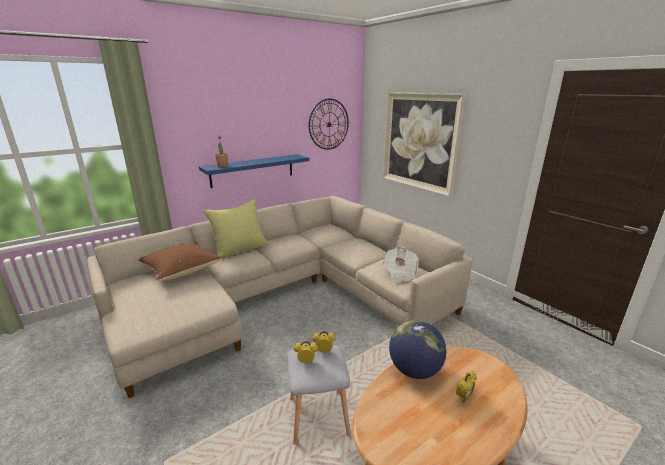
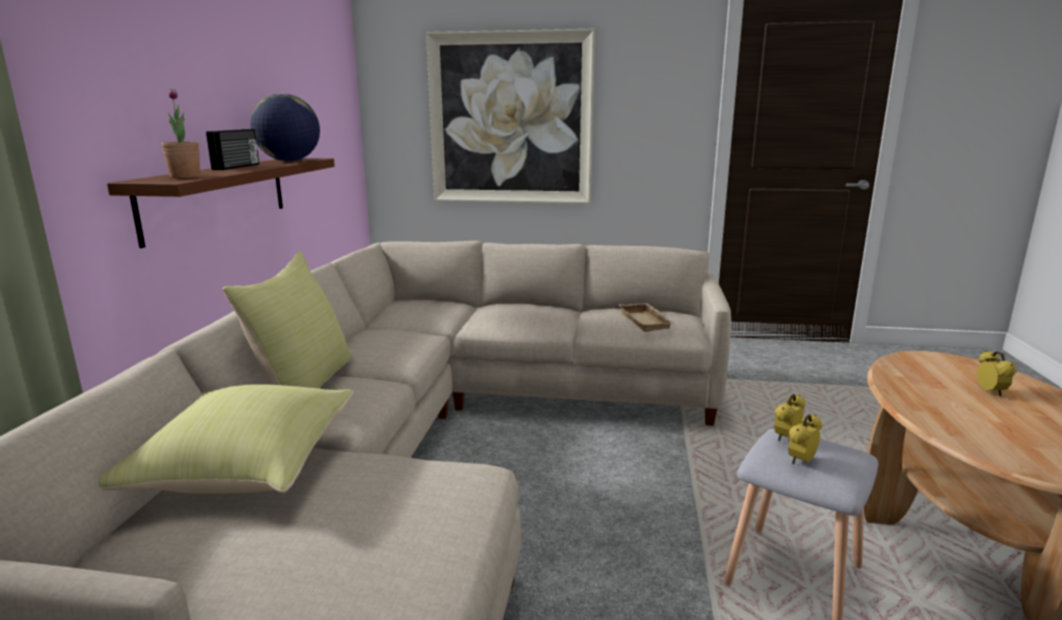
camera: 45 degrees left, 5 degrees down
brown pillow [139,242,223,281] -> yellow pillow [99,384,354,494]
blue shelf [199,154,310,188] -> brown shelf [107,158,335,248]
wall clock [309,98,349,150] -> none
newspaper [383,246,419,282] -> beige tray [618,303,675,332]
globe [389,320,447,379] -> globe moved to [250,93,320,161]
none -> radio [206,129,259,170]

